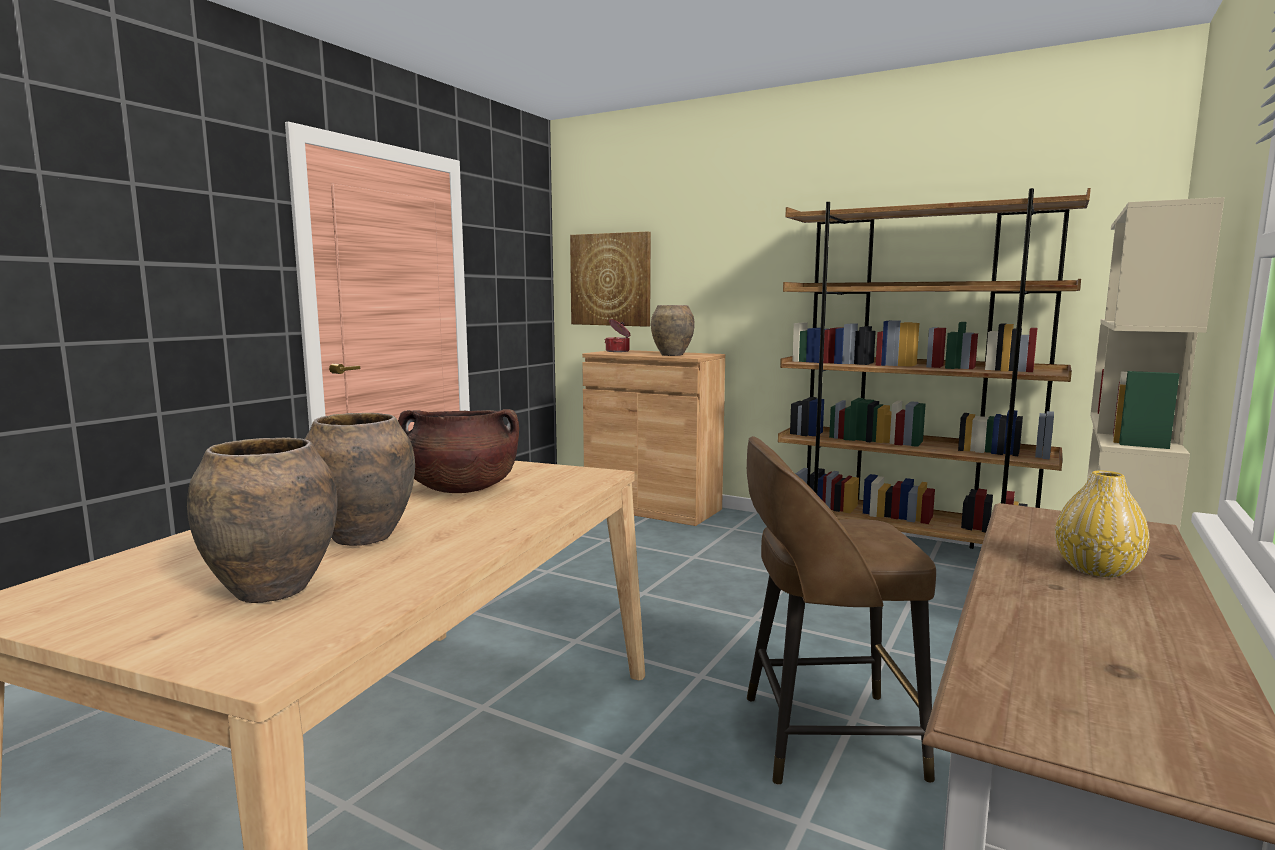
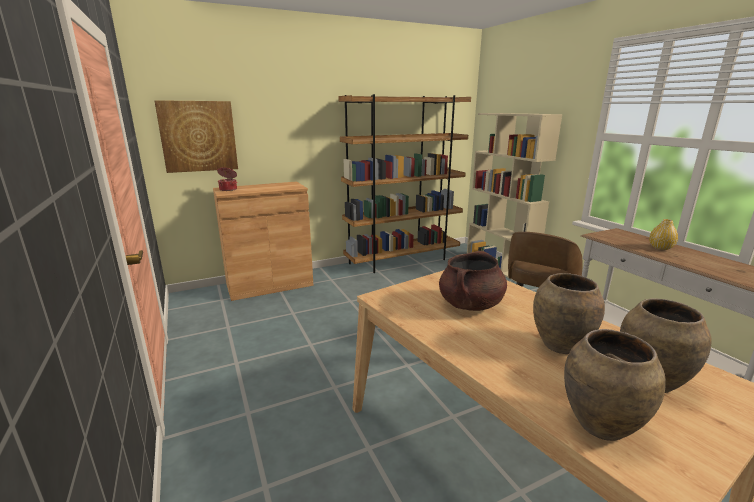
camera: 55 degrees left, 10 degrees up
brown vase [651,305,695,356] -> brown vase moved to [564,329,666,441]

